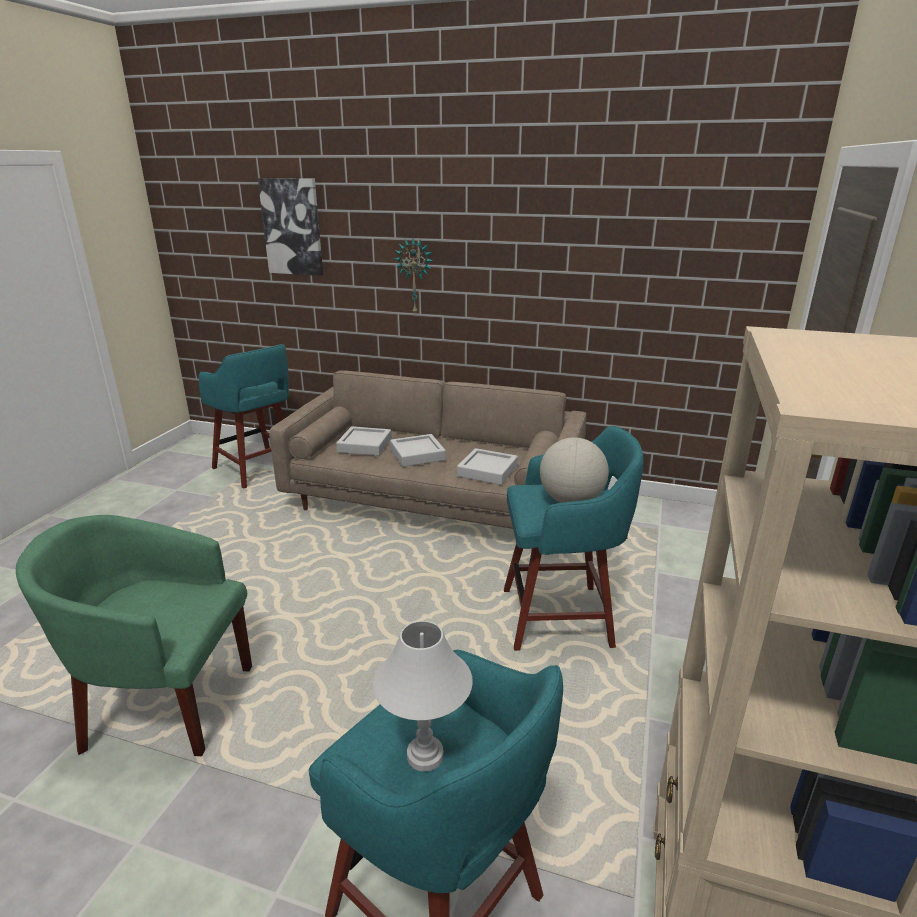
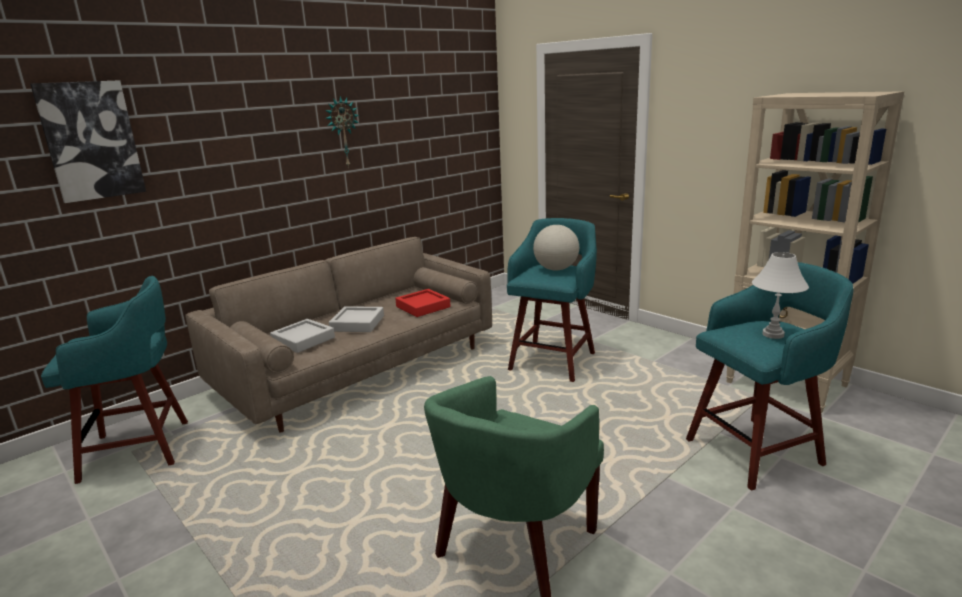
camera: 60 degrees left, 5 degrees down
wall clock [395,238,433,313] -> wall clock moved to [326,96,359,168]
grey tray [457,448,518,485] -> red tray [395,289,451,317]

